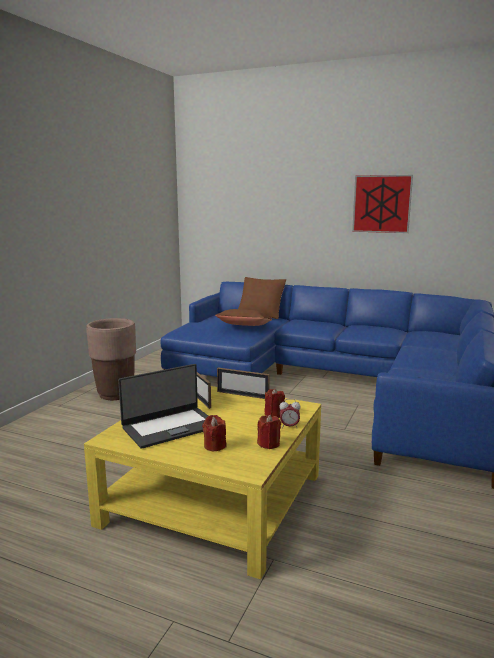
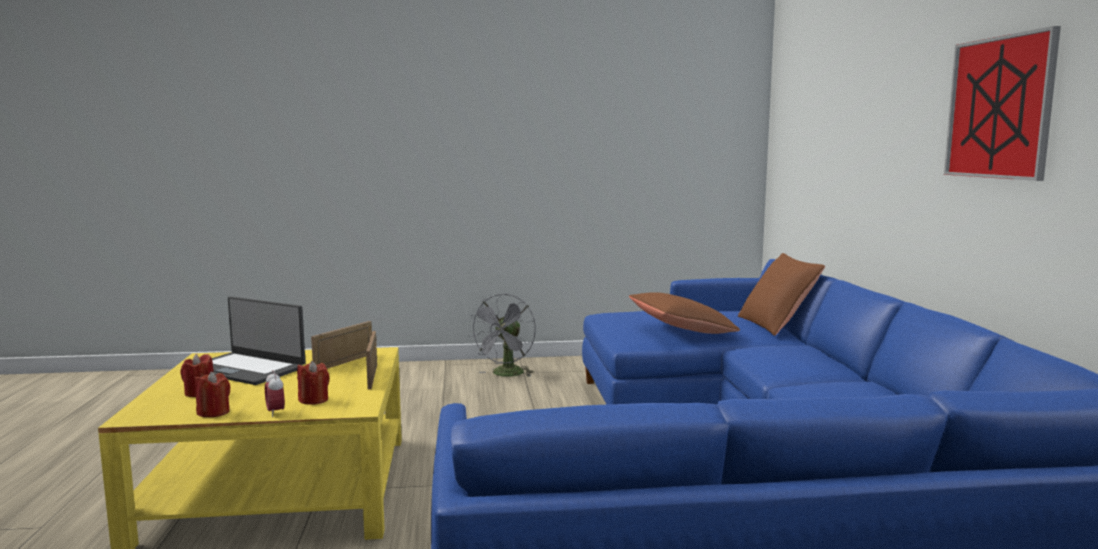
camera: 60 degrees right, 5 degrees down
brown planter [86,318,136,400] -> grey fan [468,293,536,377]

